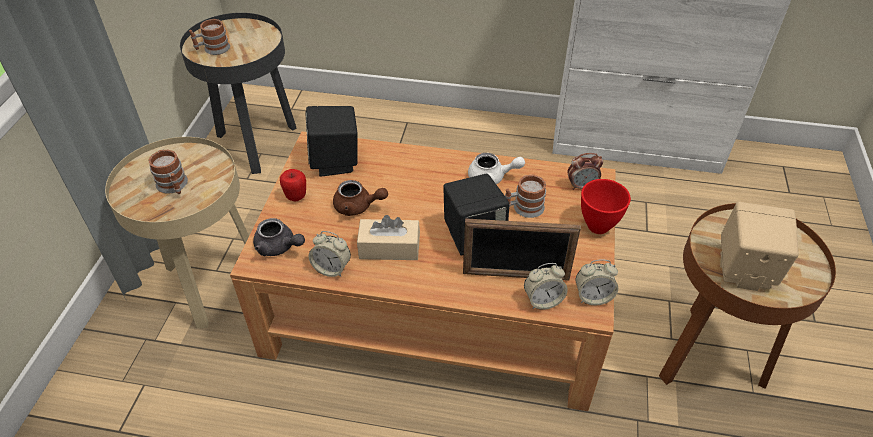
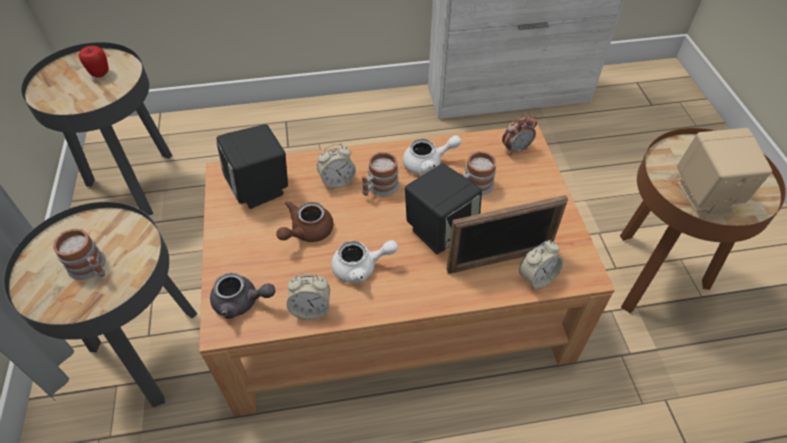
camera: 20 degrees left, 5 degrees up
beige side table [105,137,249,328] -> black side table [3,202,197,407]
mug [189,19,230,55] -> mug moved to [362,152,399,196]
apple [280,169,306,201] -> apple moved to [78,46,109,78]
brown teapot [333,180,388,216] -> brown teapot turned 135 degrees clockwise [276,201,334,242]
beige tissue box [357,215,420,260] -> white teapot [331,240,398,284]
alarm clock [576,259,618,305] -> alarm clock moved to [317,144,356,189]
red bowl [581,179,631,234] -> none

